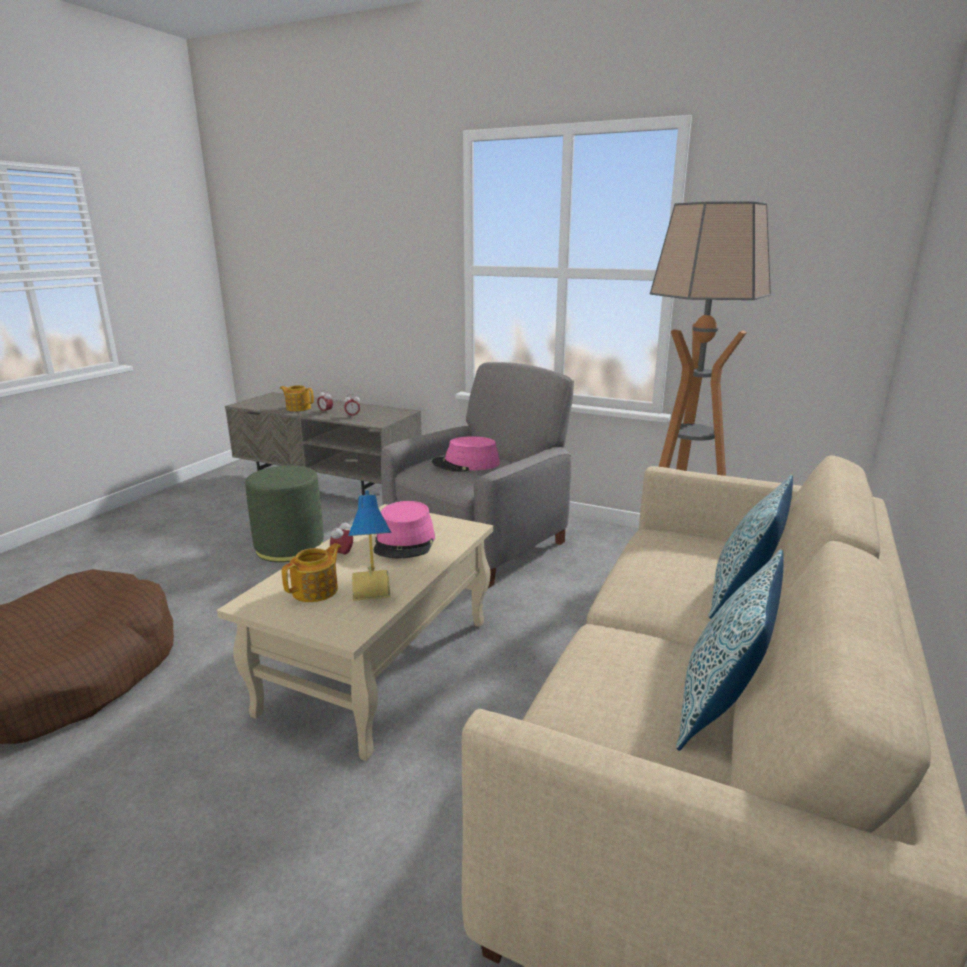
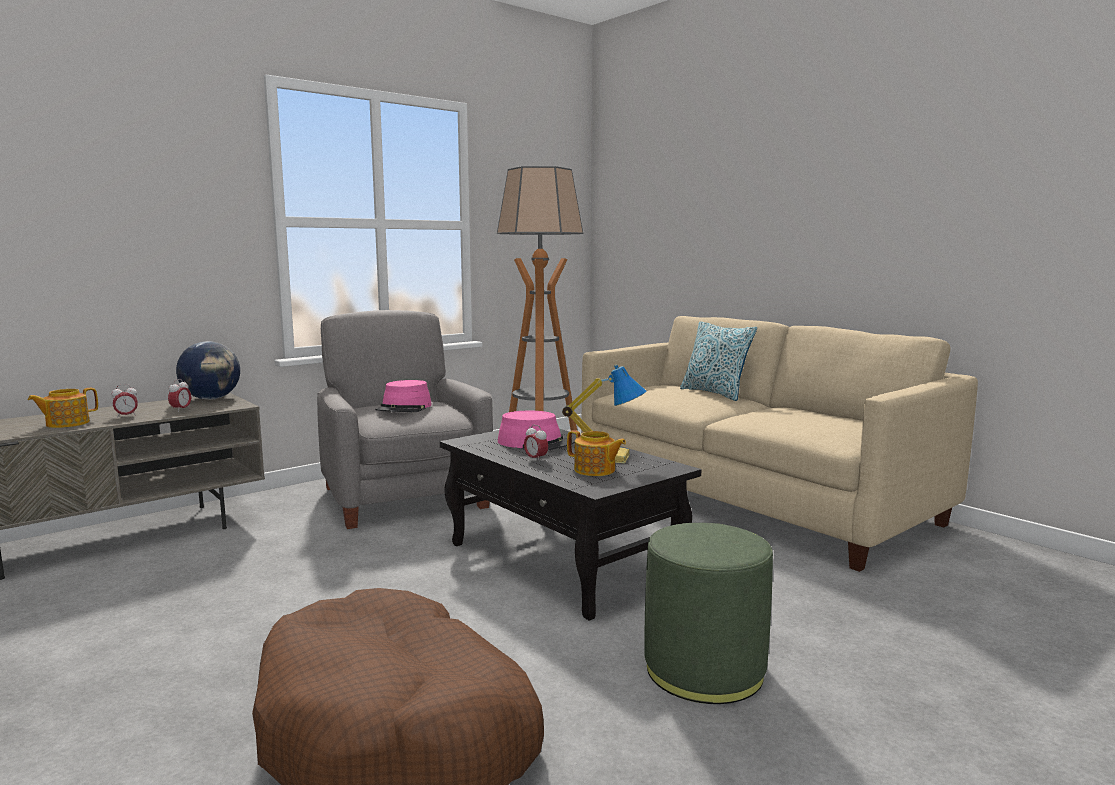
camera: 65 degrees left, 10 degrees down
beige coffee table [217,504,493,761] -> black coffee table [440,429,701,620]
green ottoman [245,466,324,562] -> green ottoman moved to [644,523,773,704]
teapot [282,543,341,602] -> teapot turned 150 degrees clockwise [567,430,626,476]
pillow [676,549,783,751] -> none
none -> globe [176,341,240,400]

